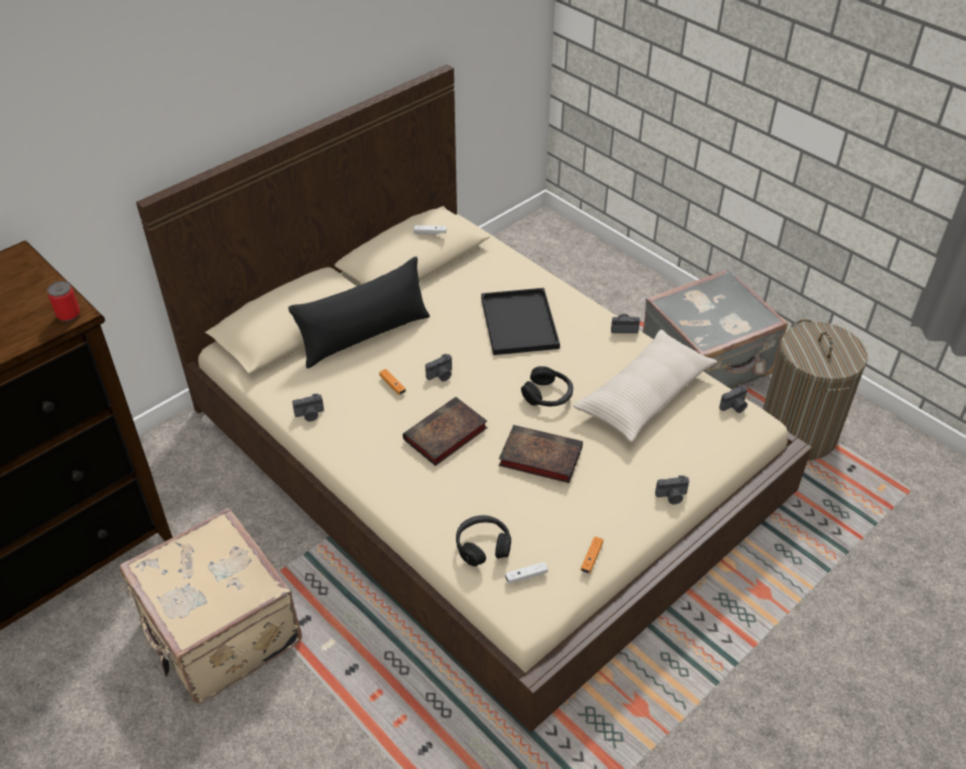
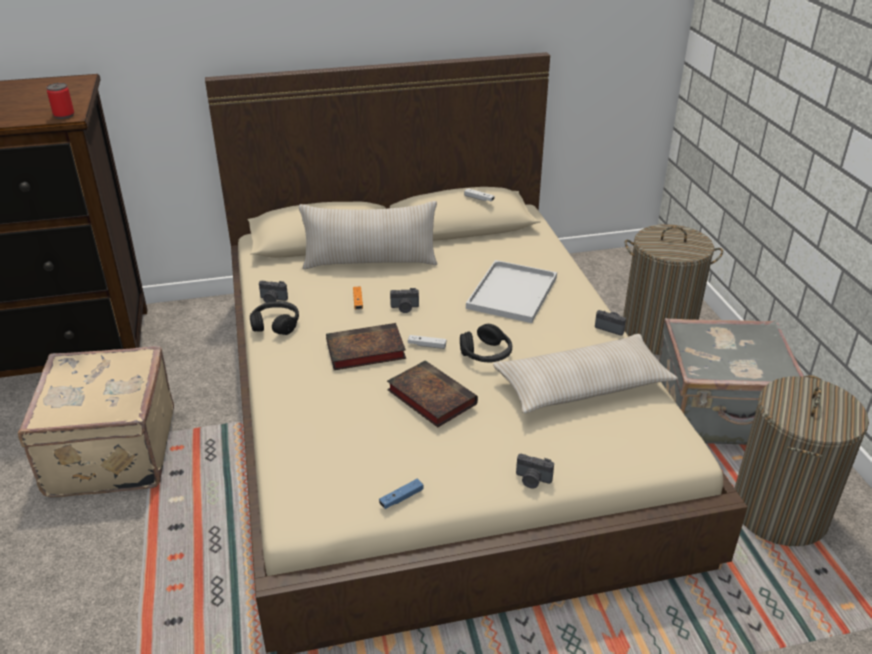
camera: 30 degrees right, 10 degrees down
black pillow [288,257,430,368] -> beige pillow [299,201,437,269]
black headphones [456,515,511,567] -> black headphones moved to [250,301,299,335]
black tray [481,288,560,355] -> white tray [466,260,557,323]
white game controller [505,562,548,583] -> white game controller moved to [408,335,446,349]
orange game controller [581,536,603,573] -> blue game controller [379,479,423,509]
camera [719,385,748,413] -> none
none -> laundry basket [623,224,723,355]

